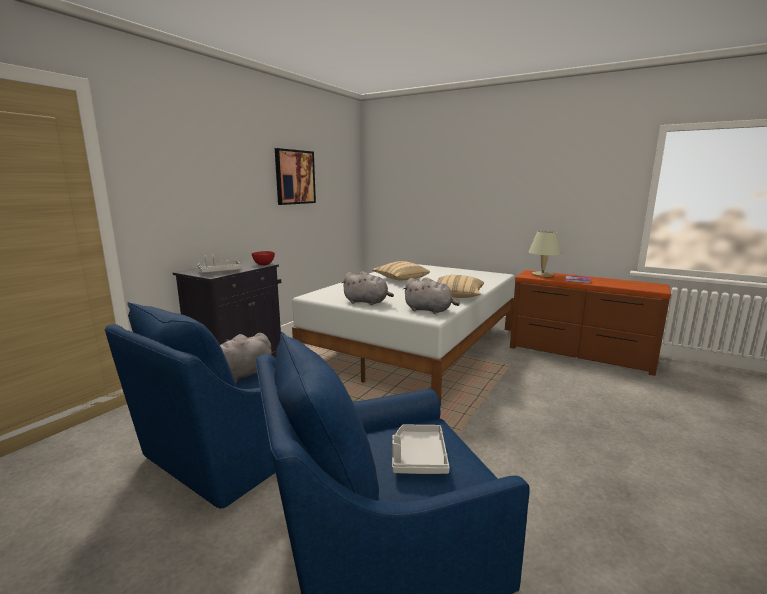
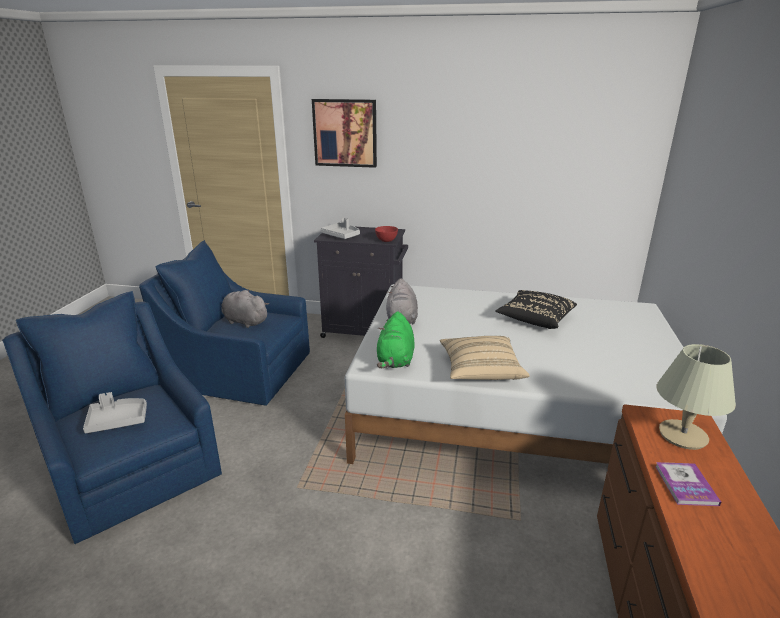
camera: 70 degrees right, 10 degrees up
picture [275,148,316,205] -> picture moved to [312,99,377,168]
beige pillow [372,261,430,280] -> black pillow [495,290,577,329]
grey plush toy [403,277,460,314] -> green plush toy [377,311,414,368]

